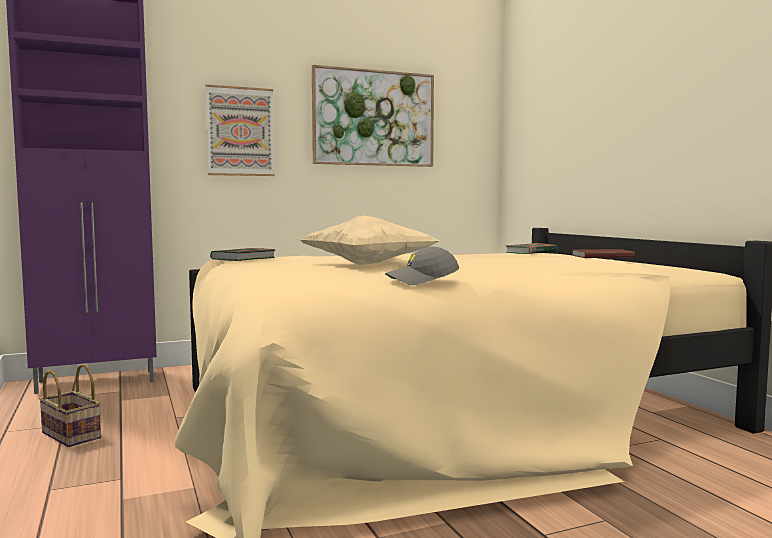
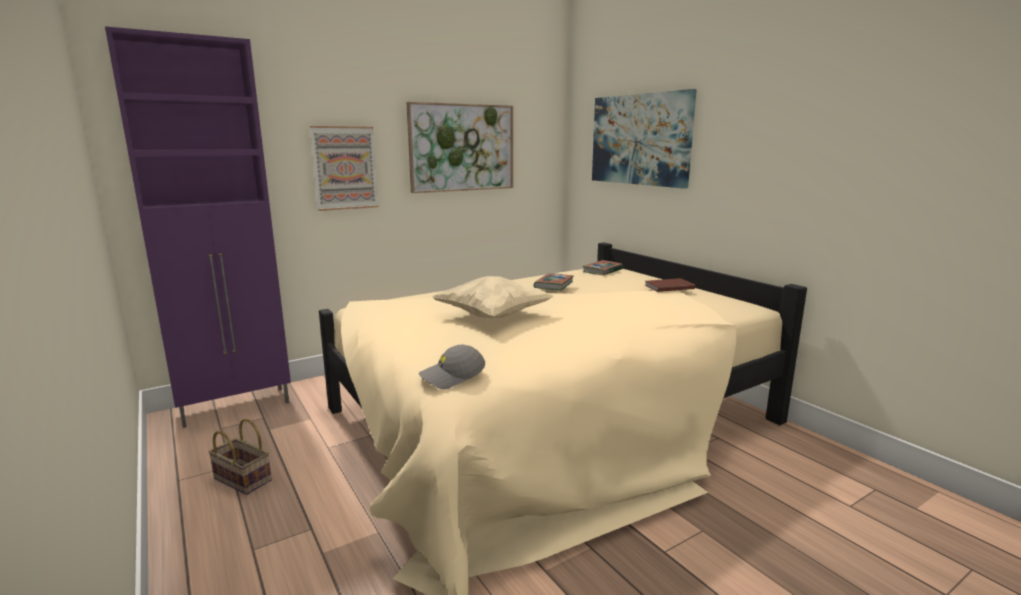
camera: 10 degrees left, 10 degrees up
book [210,248,275,261] -> book moved to [533,273,574,291]
grey cap [385,246,459,285] -> grey cap moved to [419,345,485,390]
none -> picture [592,89,697,188]

